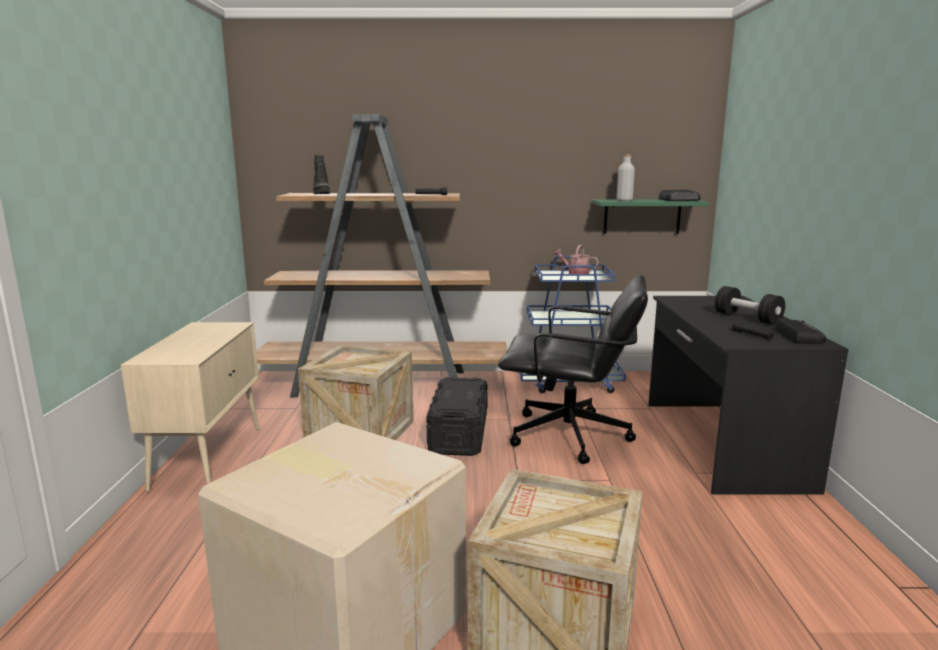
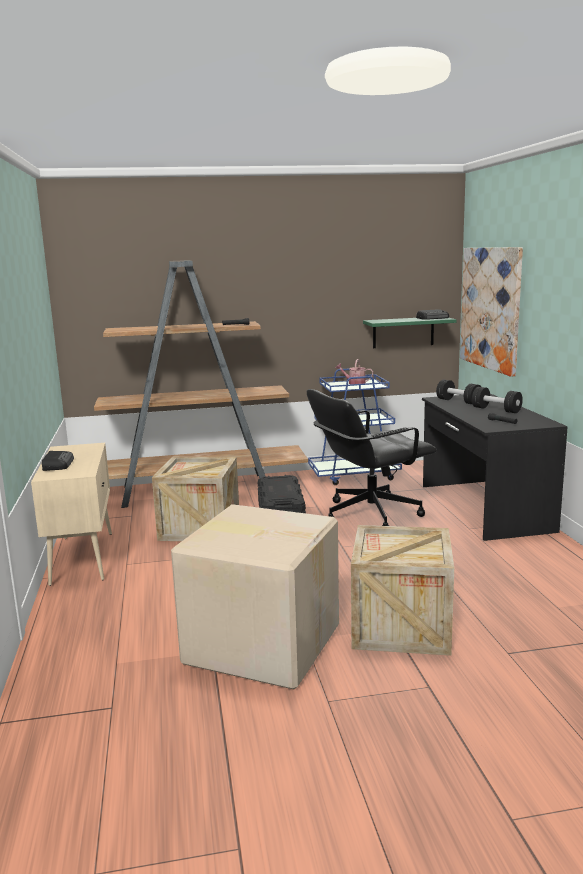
camera: 10 degrees left, 0 degrees up
black boot [313,154,330,194] -> none
black office chair [498,275,648,464] -> black office chair turned 150 degrees clockwise [307,389,437,526]
grey bottle [617,154,635,201] -> none
radio [775,319,826,344] -> radio moved to [42,451,74,471]
none -> black dumbbell [436,380,481,404]
none -> picture [460,247,523,377]

